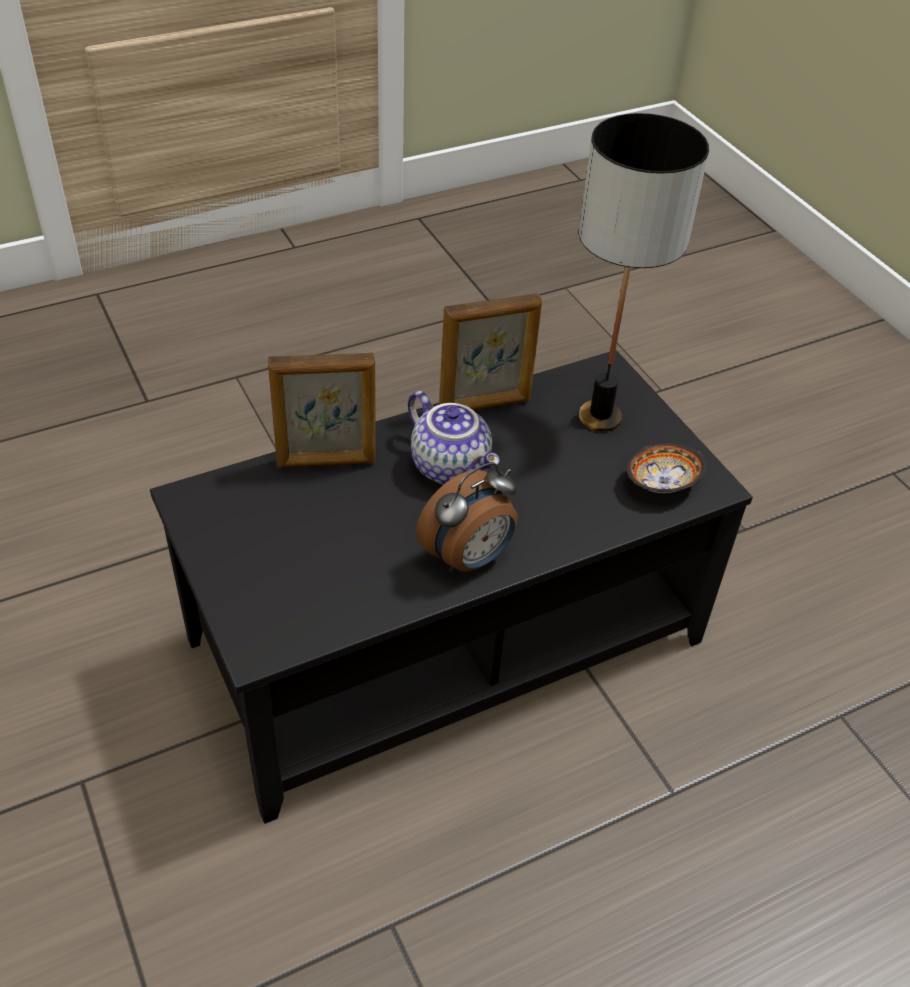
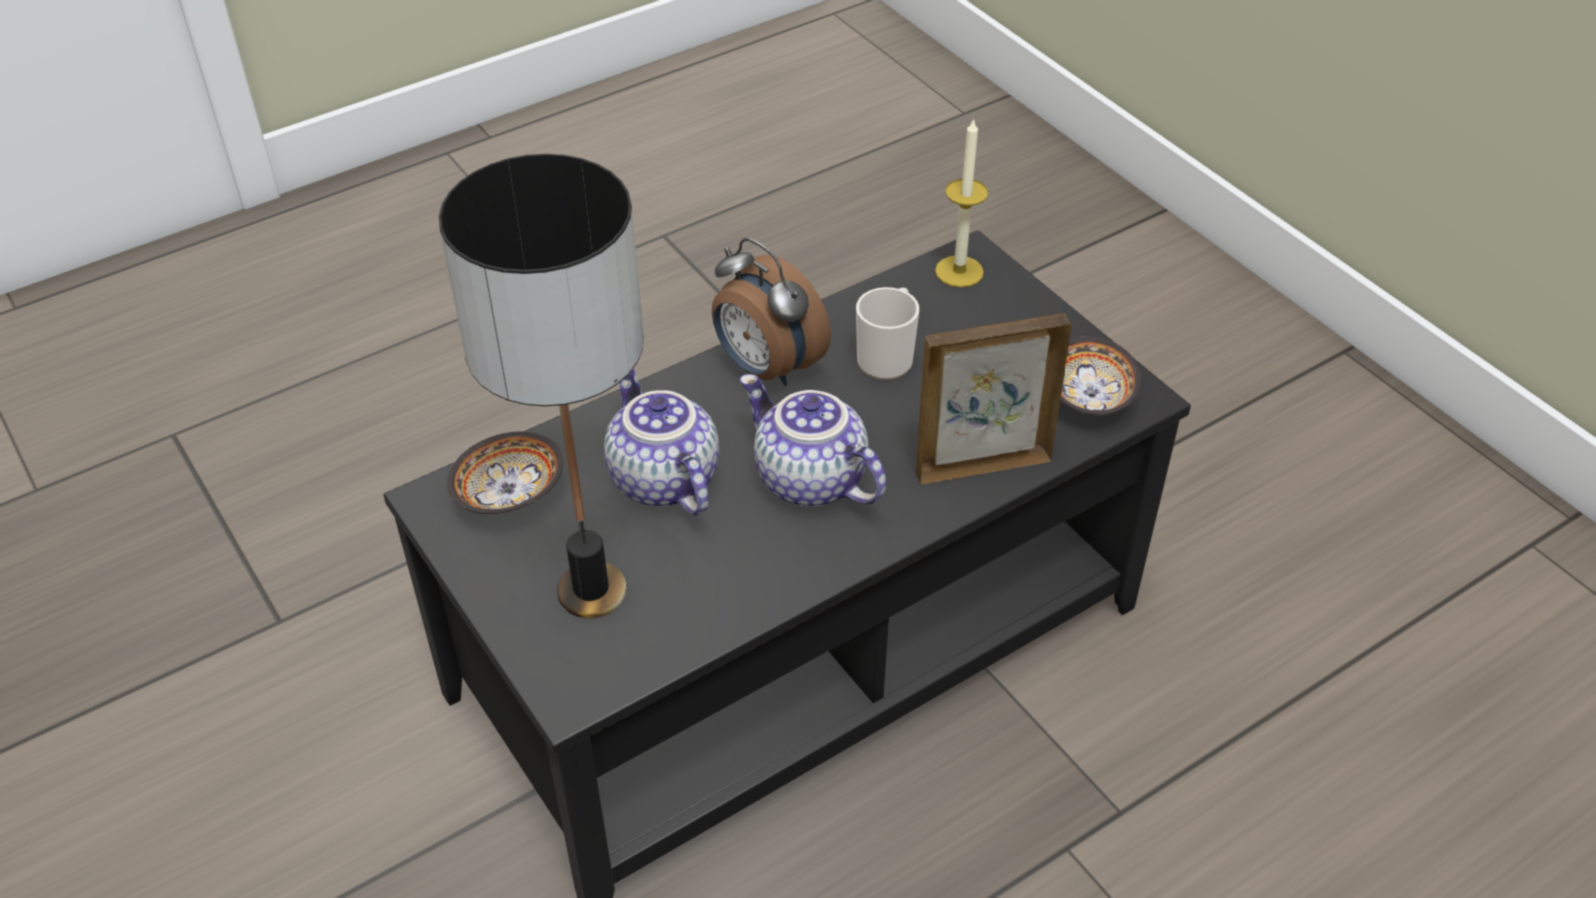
camera: 175 degrees right, 0 degrees up
alarm clock [416,462,518,573] -> alarm clock turned 90 degrees counterclockwise [712,238,831,386]
picture frame [439,293,542,410] -> none
none -> teapot [604,369,719,515]
none -> mug [856,287,919,380]
none -> candle [935,118,988,287]
none -> bowl [1060,336,1141,415]

